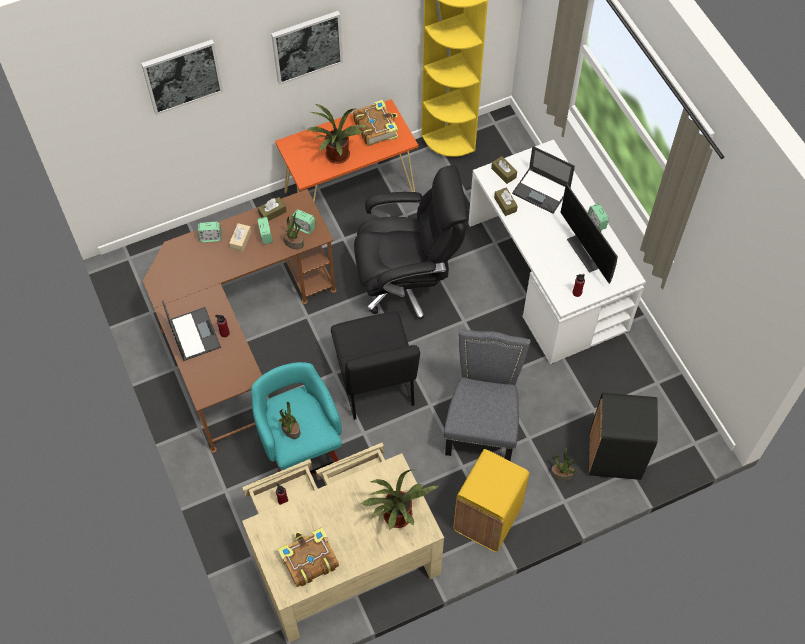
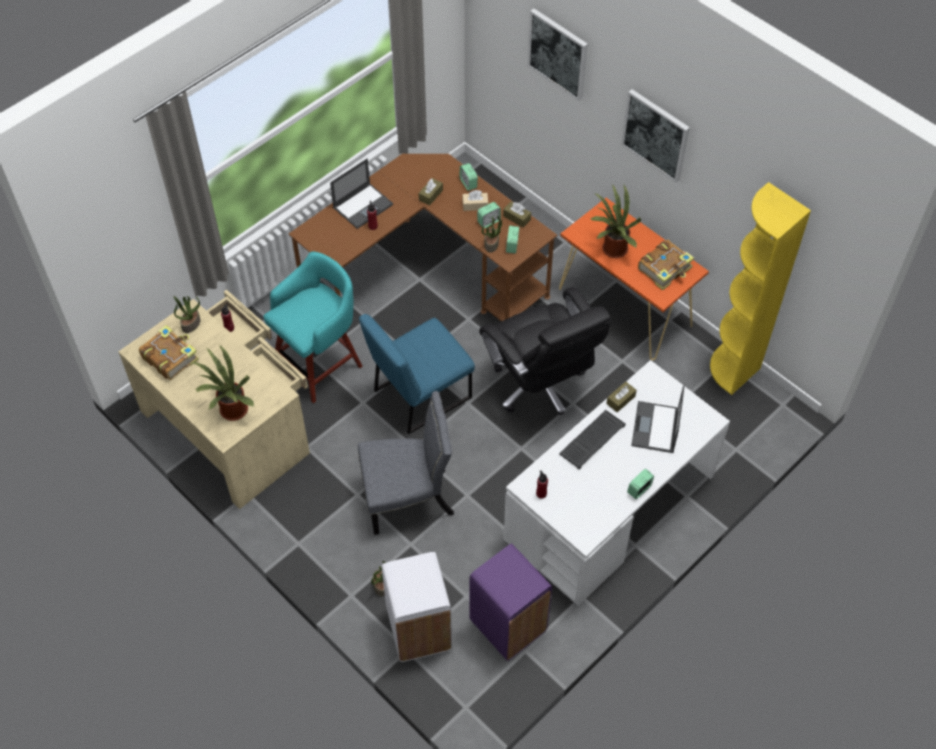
camera: 70 degrees right, 5 degrees down
potted plant [278,402,301,439] -> potted plant moved to [174,296,201,333]
black chair [331,311,420,420] -> blue chair [359,314,475,434]
yellow trash can [454,449,530,552] -> none
brown tissue box [491,156,517,184] -> brown tissue box moved to [419,178,443,206]
monitor [560,184,618,284] -> none
black trash can [588,393,658,480] -> white trash can [382,552,452,662]
none -> purple trash can [469,544,552,661]
none -> keyboard [559,410,625,470]

